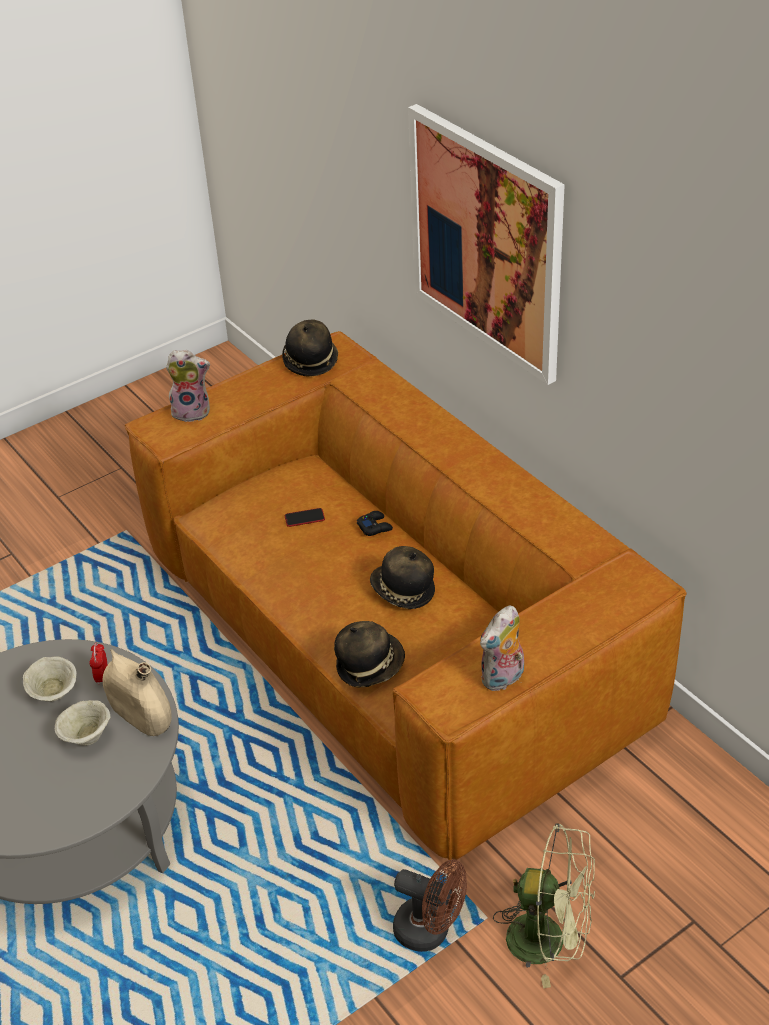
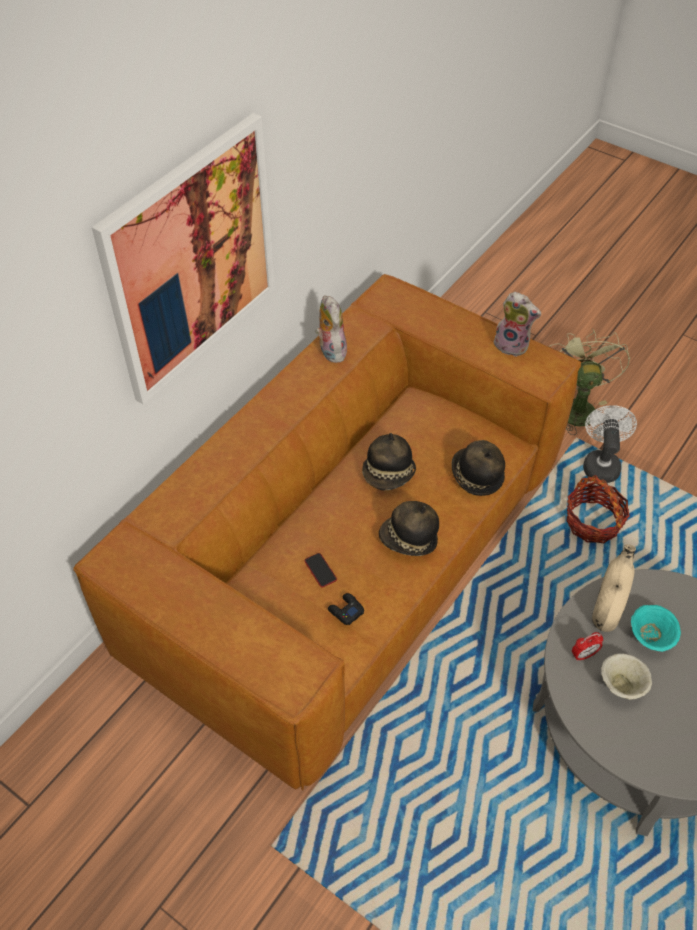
camera: 110 degrees left, 10 degrees up
beige bowl [55,700,110,746] -> turquoise bowl [631,605,681,652]
plush toy [166,350,210,422] -> plush toy moved to [315,295,347,363]
hat [282,320,338,377] -> hat moved to [379,501,439,556]
black game controller [357,511,393,536] -> black game controller moved to [328,593,364,625]
brown fan [393,859,467,952] -> white fan [583,405,637,483]
none -> basket [566,475,630,543]

